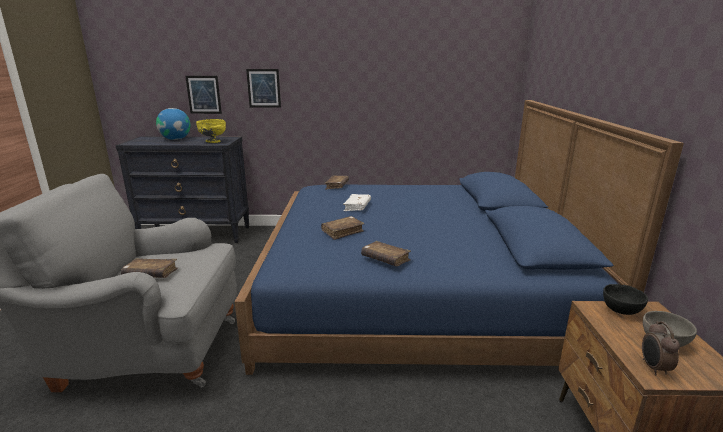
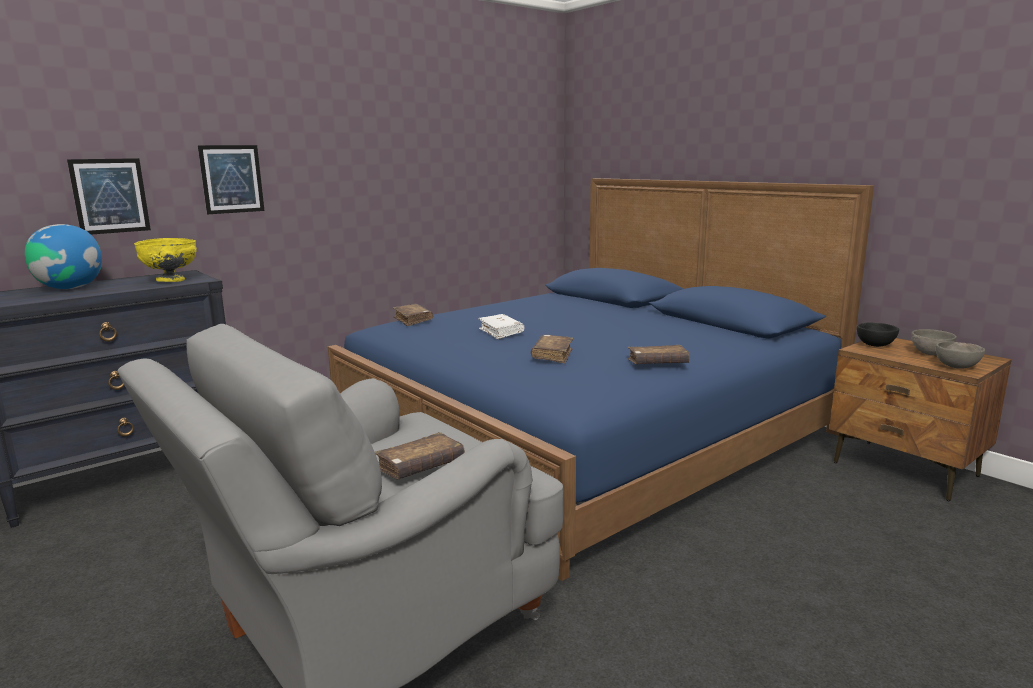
camera: 40 degrees left, 5 degrees down
alarm clock [642,321,680,375] -> grey bowl [936,341,985,369]

